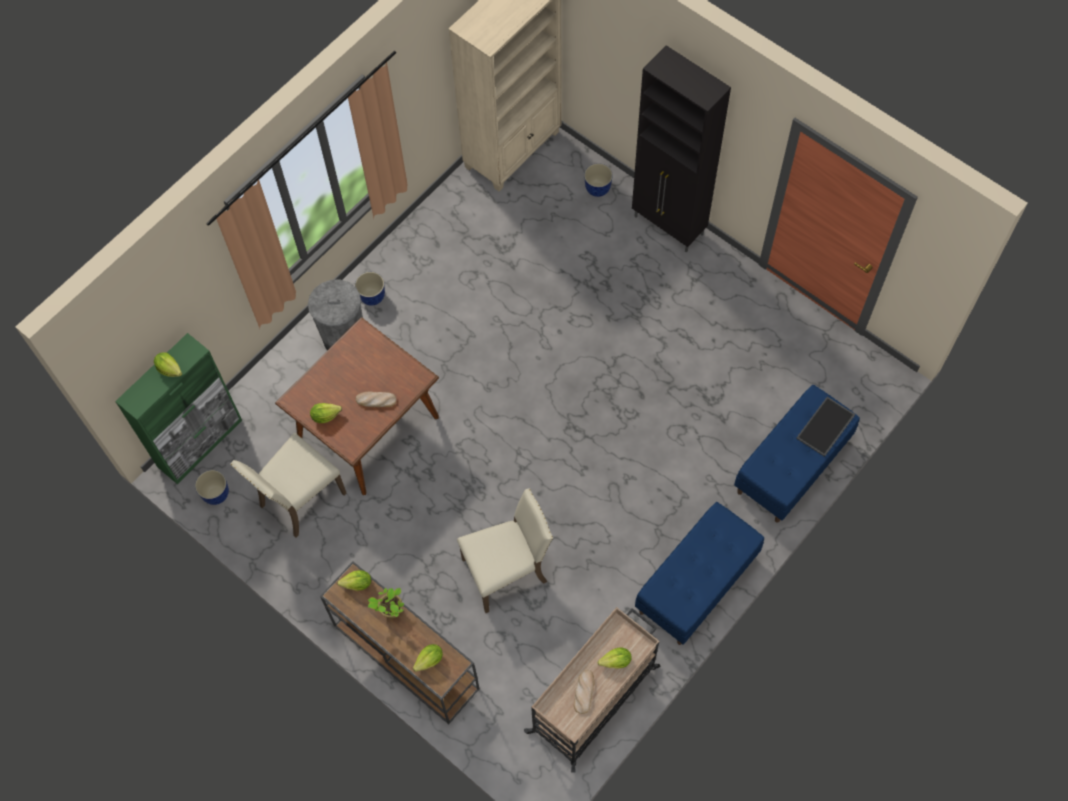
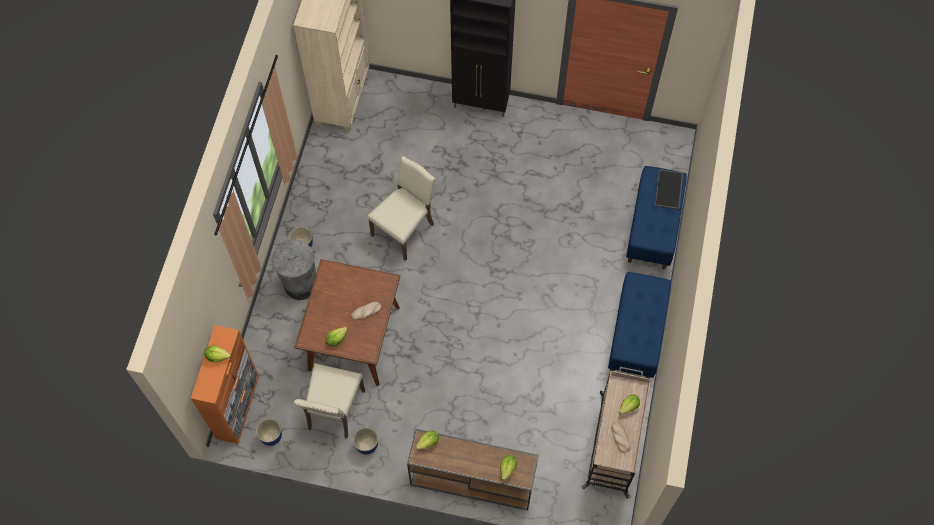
camera: 30 degrees left, 0 degrees up
green cabinet [115,333,242,484] -> orange cabinet [191,325,259,444]
potted plant [368,588,404,618] -> none
beige chair [457,489,553,613] -> beige chair moved to [367,156,436,261]
planter [584,163,613,197] -> planter moved to [353,427,378,455]

